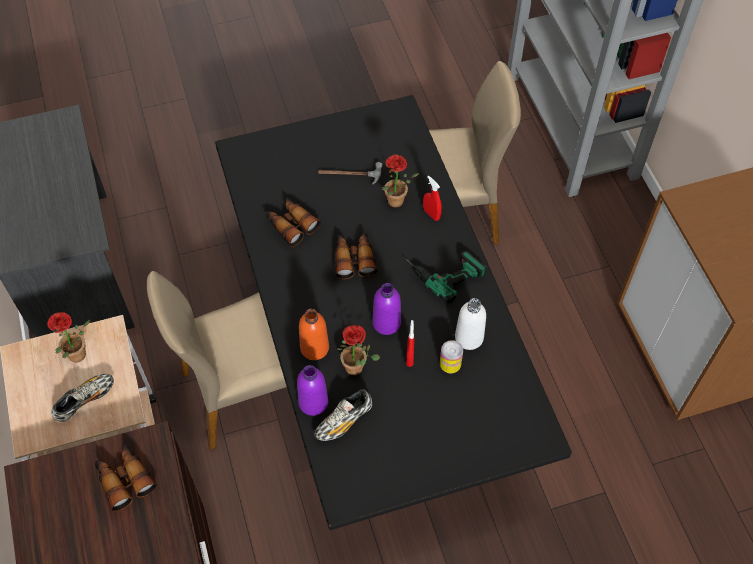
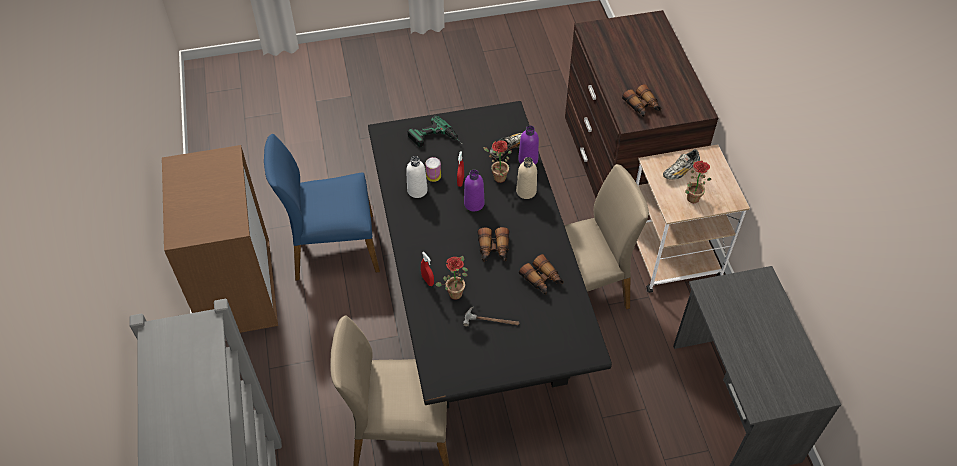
camera: 175 degrees left, 5 degrees down
orange bottle [299,309,329,360] -> beige bottle [516,157,537,199]
power drill [406,251,486,303] -> power drill moved to [408,115,462,147]
none -> blue chair [264,134,380,281]

